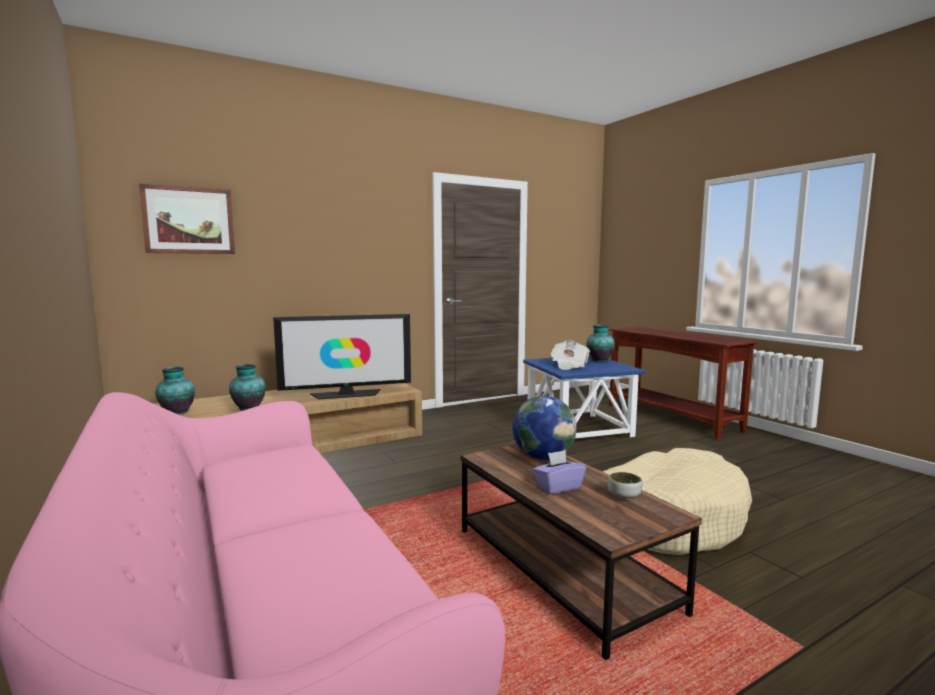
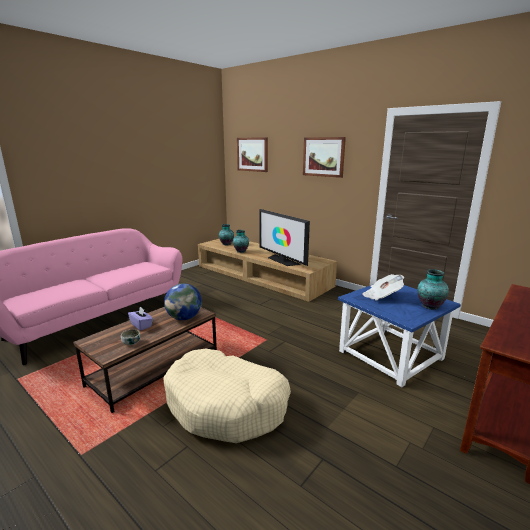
camera: 70 degrees right, 10 degrees up
none -> picture [303,137,346,178]

